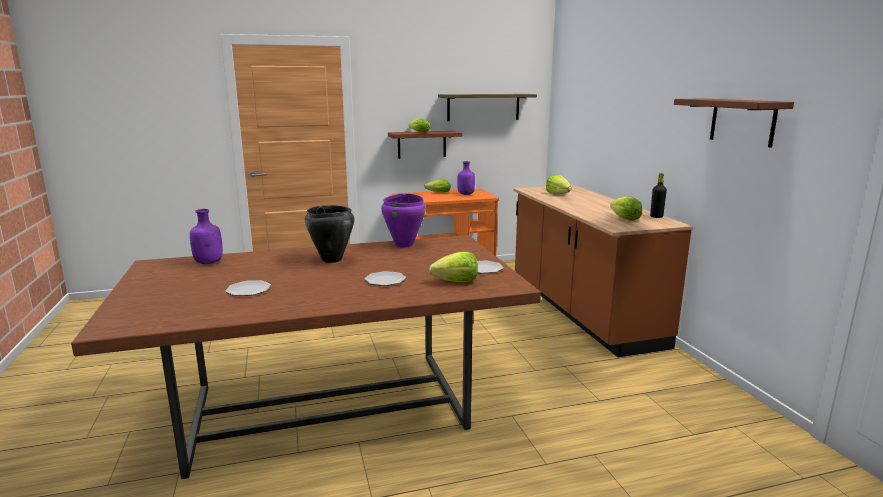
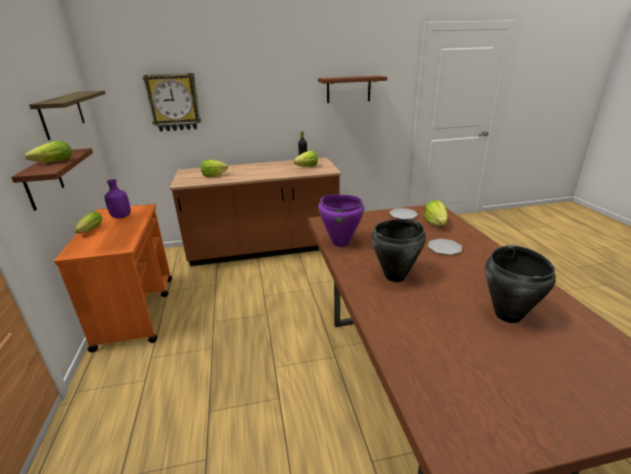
camera: 85 degrees left, 10 degrees up
purple bottle [190,209,223,264] -> none
plate [225,280,271,296] -> black cooking pot [485,245,556,323]
none -> wall clock [143,73,201,132]

